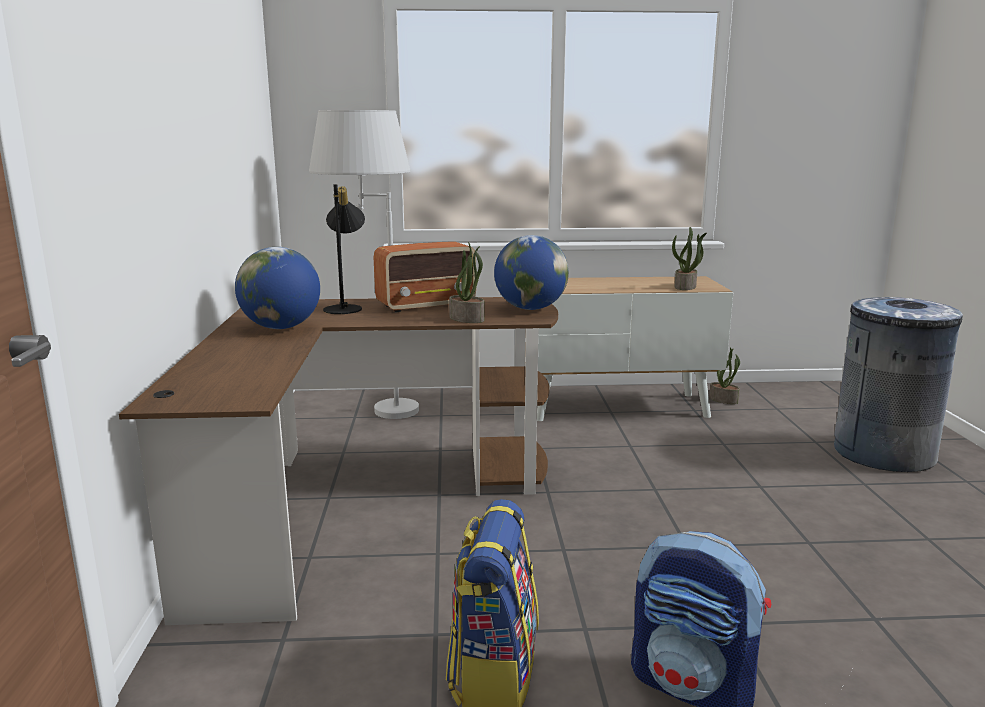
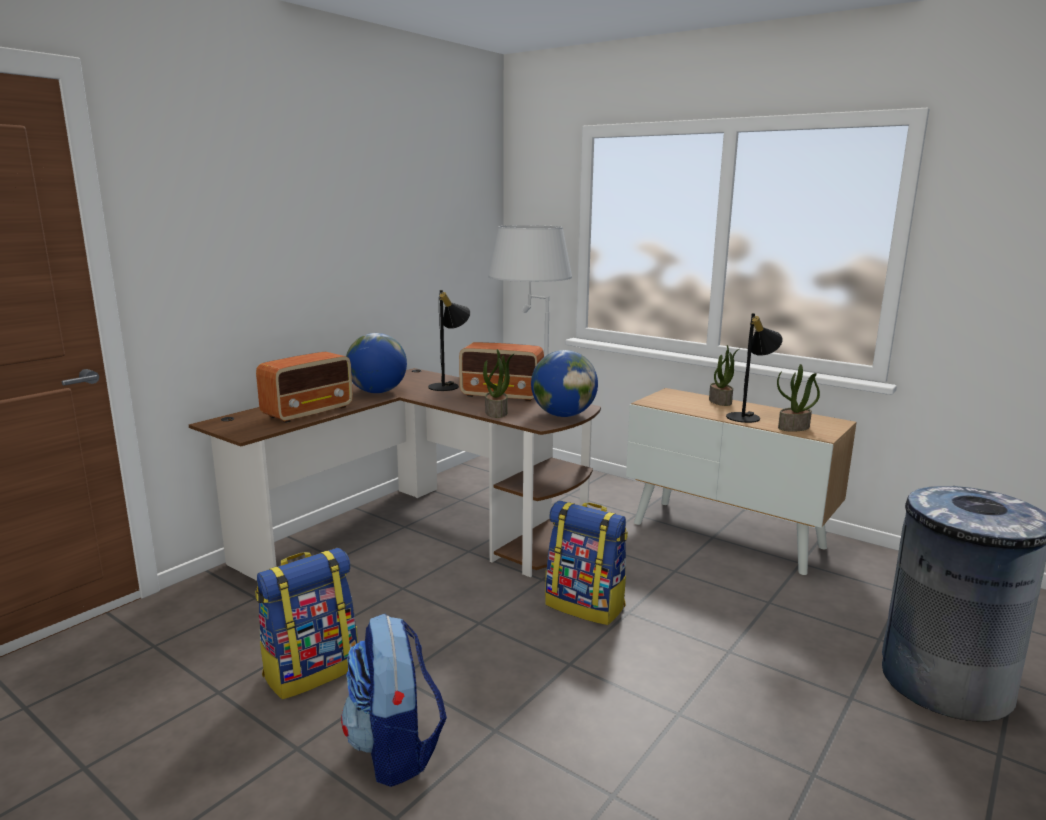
camera: 40 degrees right, 0 degrees up
potted plant [709,348,740,404] -> potted plant moved to [709,345,739,406]
none -> radio [256,352,353,423]
none -> backpack [545,501,628,625]
none -> black table lamp [726,313,783,423]

